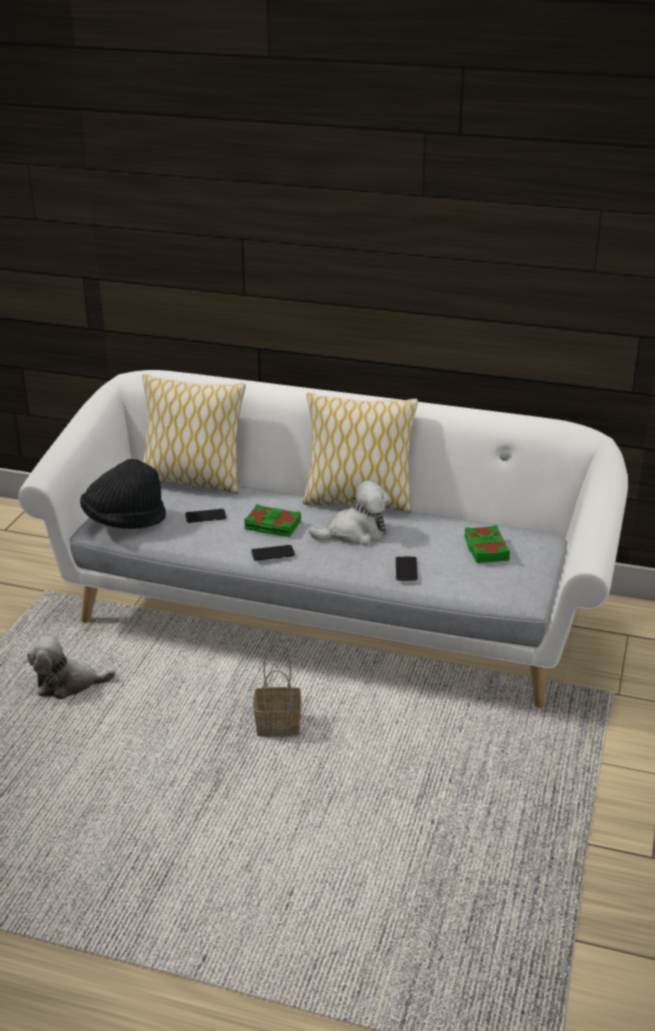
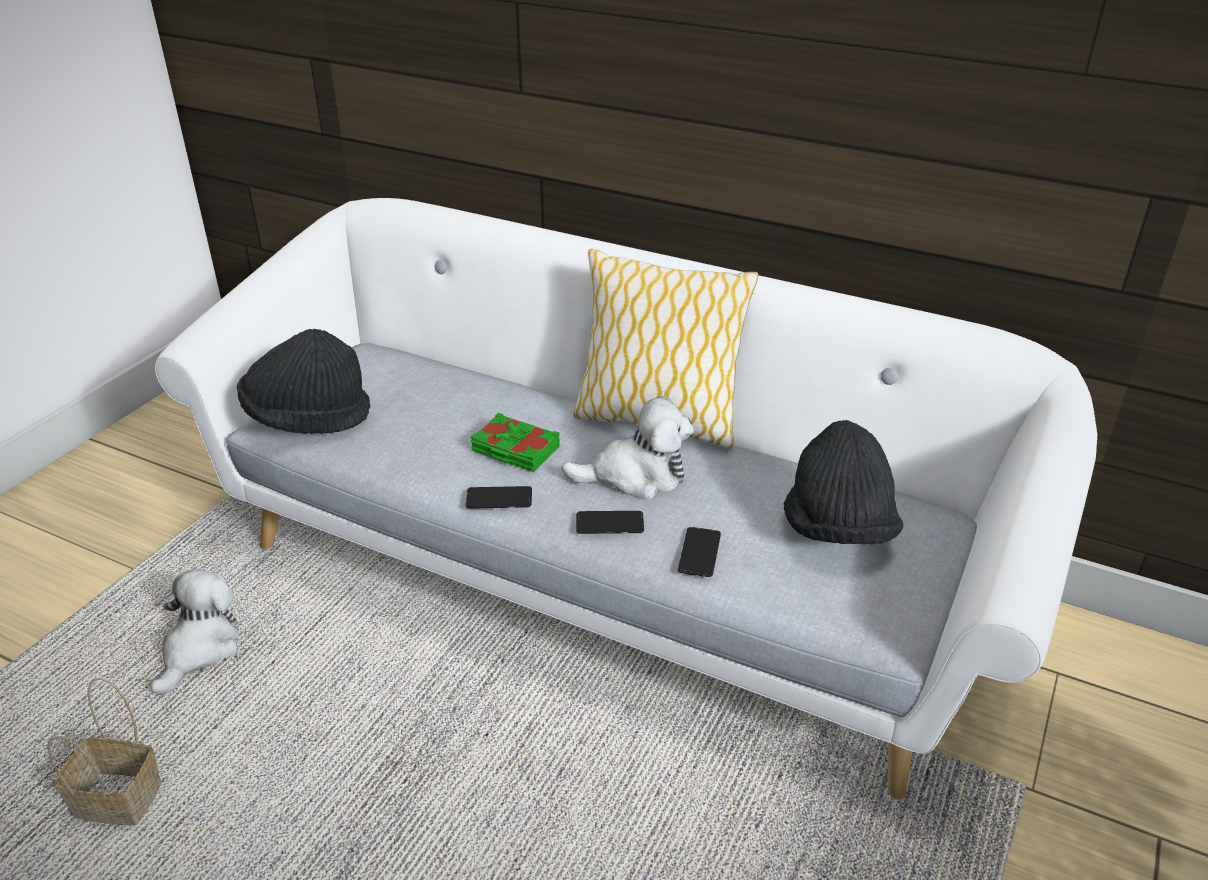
camera: 10 degrees right, 5 degrees up
plush toy [27,636,116,699] -> plush toy turned 105 degrees clockwise [150,570,239,695]
pillow [142,374,246,494] -> none
phone [185,509,226,523] -> phone moved to [576,511,644,534]
basket [253,643,302,737] -> basket moved to [47,678,162,826]
green book [464,525,510,563] -> black hat [784,420,904,545]

